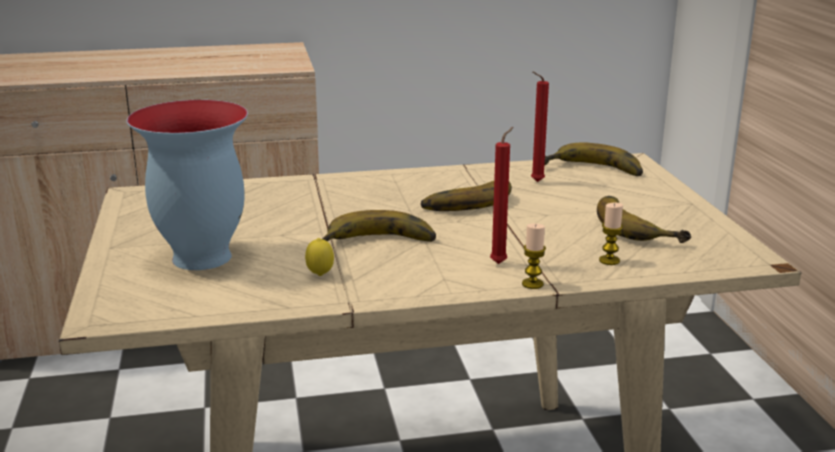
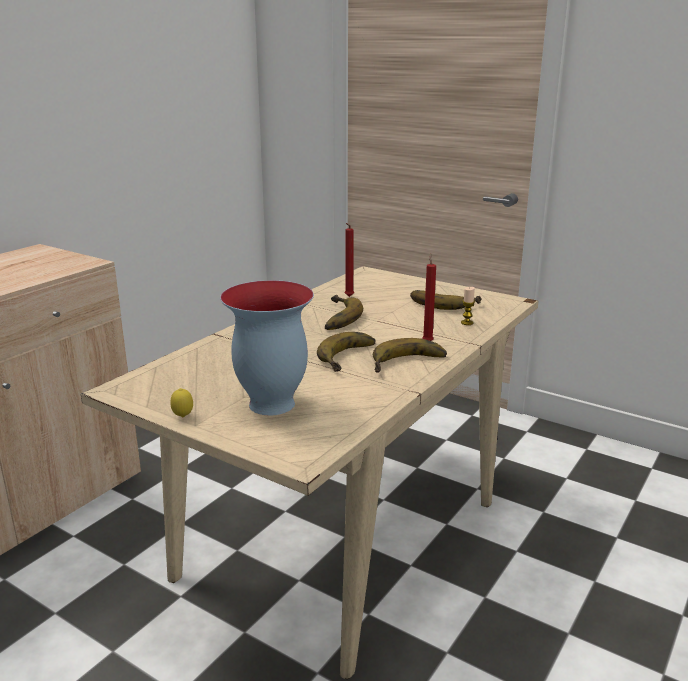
camera: 45 degrees left, 0 degrees up
lemon [305,238,334,276] -> lemon moved to [170,388,193,417]
candle [522,224,546,289] -> none
banana [544,142,643,176] -> banana moved to [373,338,447,373]

